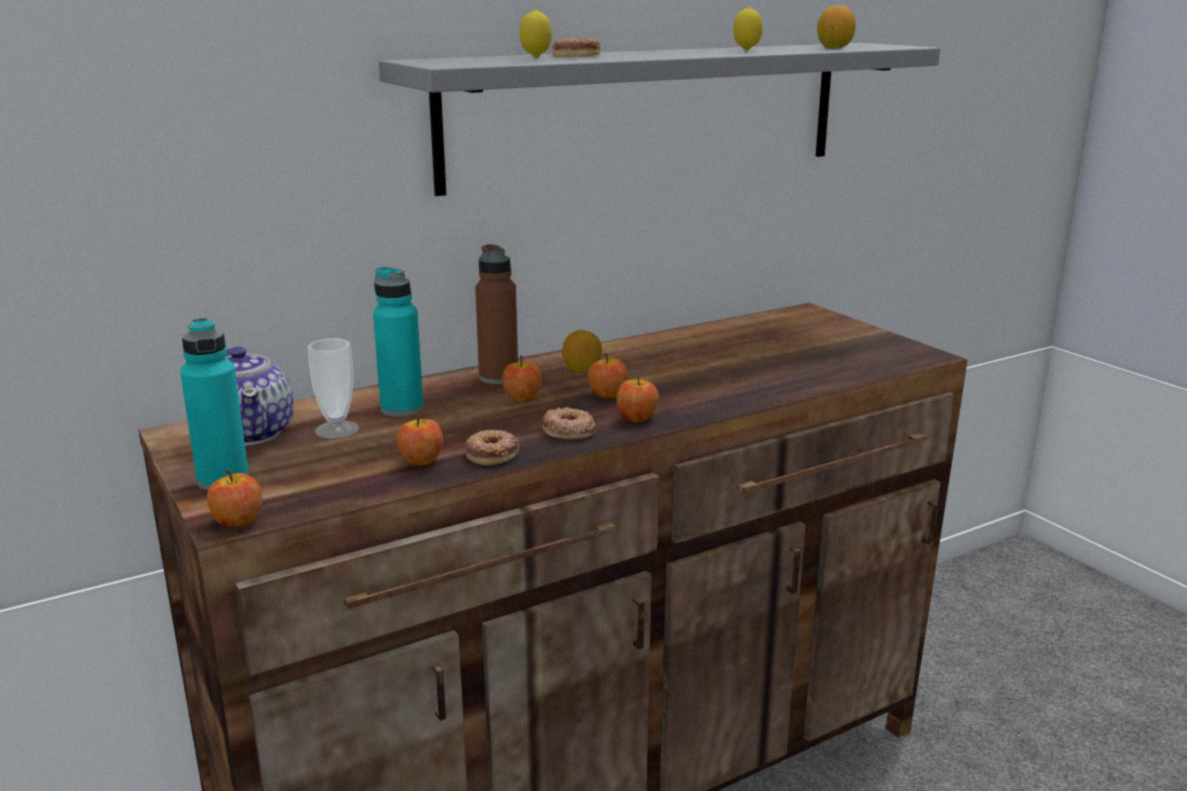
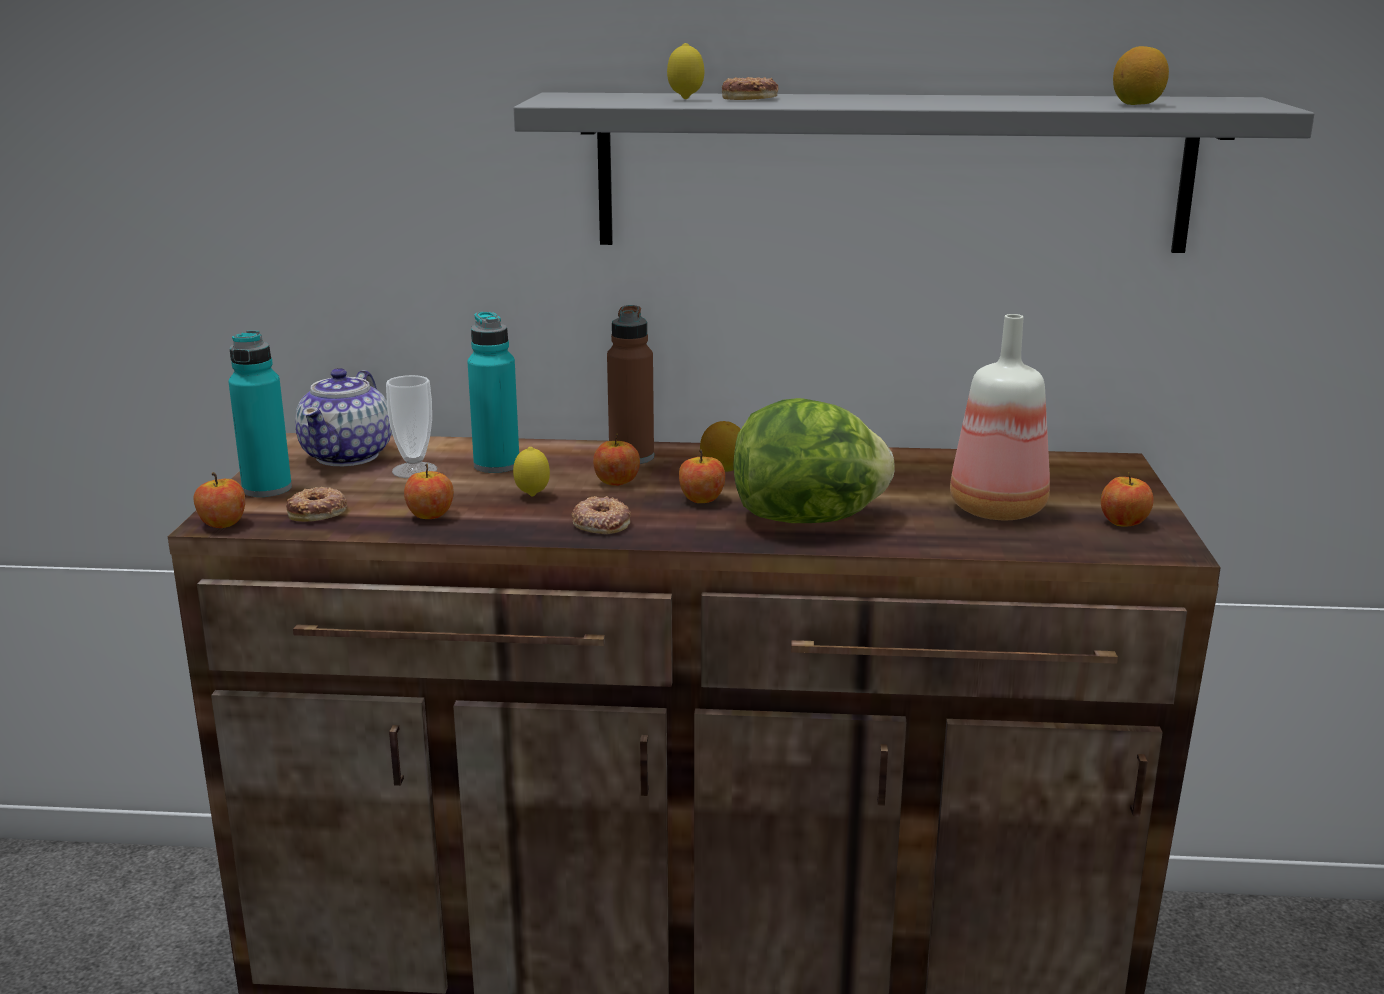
camera: 35 degrees right, 0 degrees up
donut [465,430,520,465] -> donut moved to [286,487,347,522]
apple [617,375,659,422] -> apple moved to [1101,472,1154,526]
lemon [733,7,763,51] -> lemon moved to [513,447,550,496]
none -> lettuce [733,398,895,523]
none -> bottle [950,314,1050,520]

